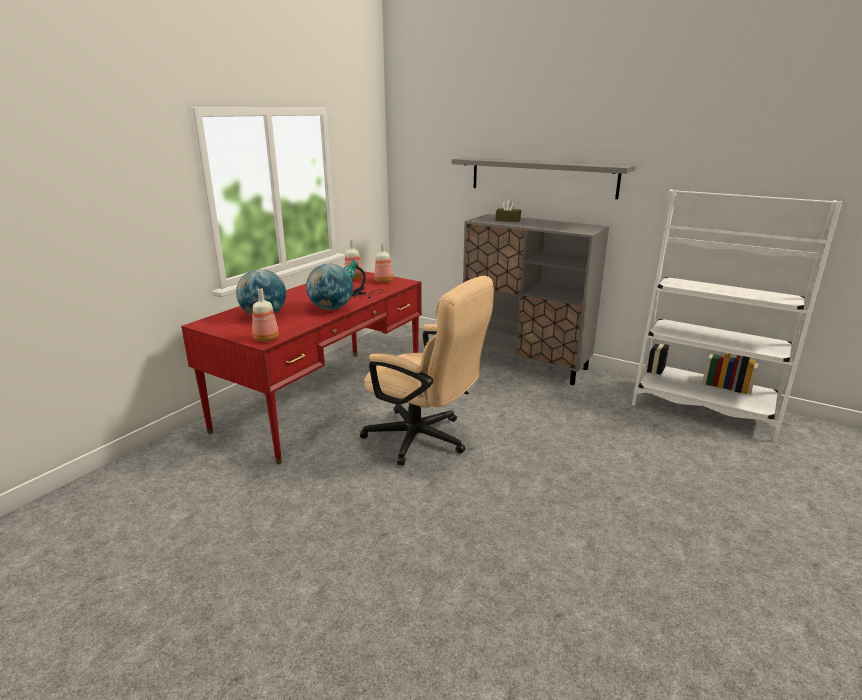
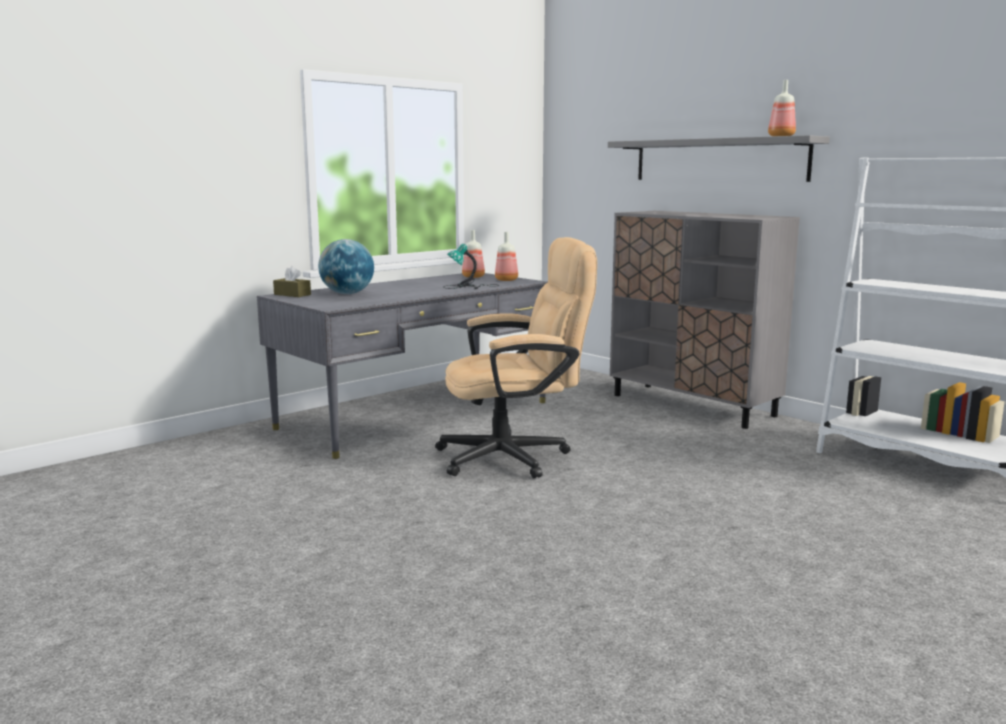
camera: 15 degrees right, 10 degrees down
red desk [181,271,422,464] -> grey desk [257,273,547,459]
bottle [252,288,279,342] -> bottle moved to [768,80,796,137]
globe [306,263,353,310] -> none
beige office chair [360,276,494,466] -> beige office chair turned 60 degrees counterclockwise [435,237,597,478]
brown tissue box [496,200,521,222] -> brown tissue box moved to [273,266,311,297]

